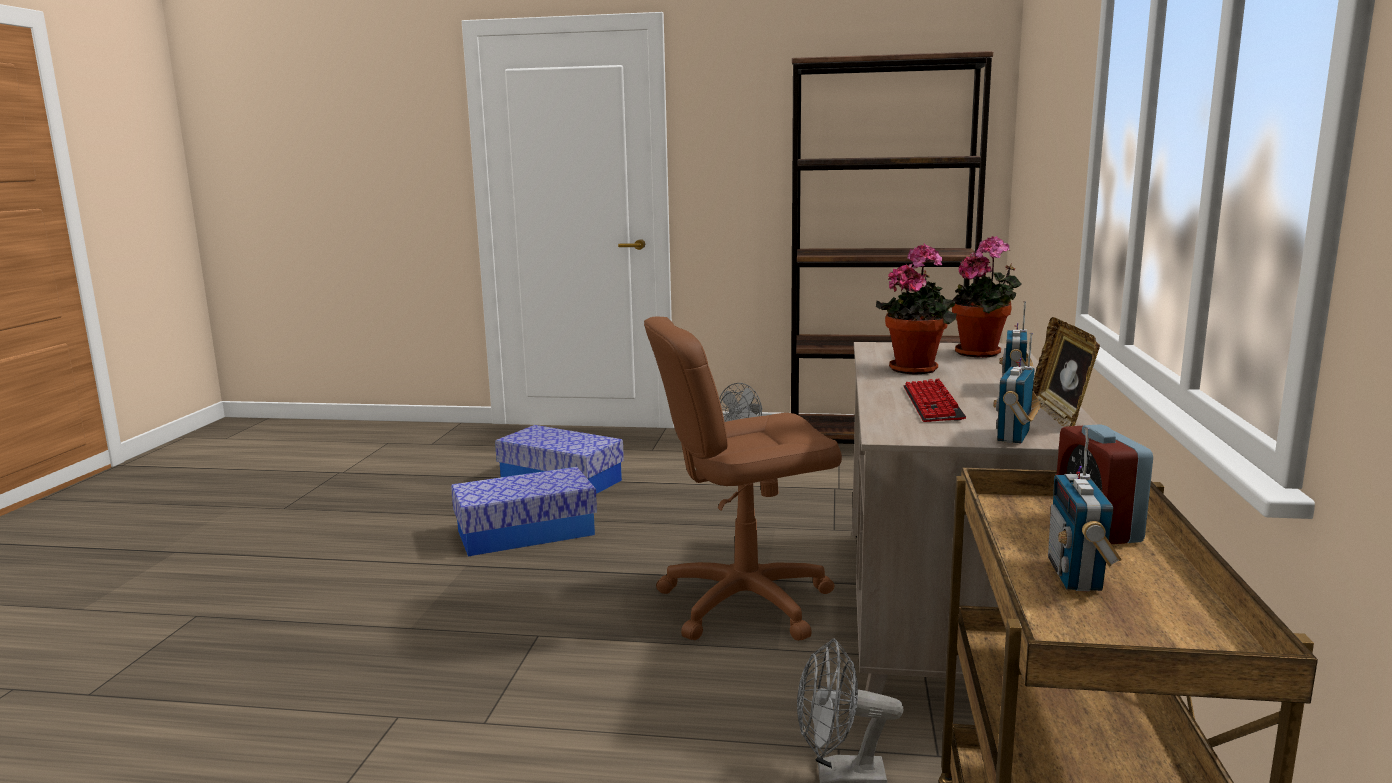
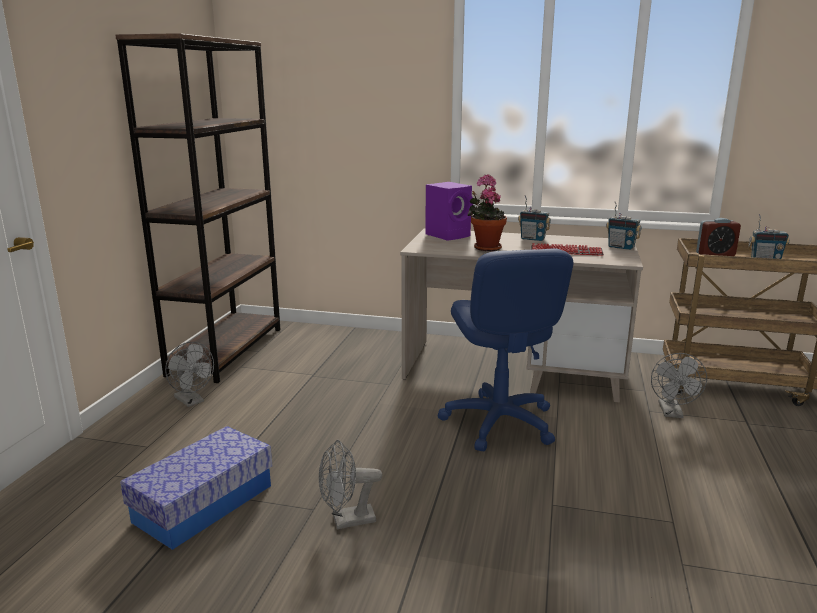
camera: 85 degrees left, 5 degrees up
storage box [451,467,597,556] -> grey fan [319,440,382,529]
brown office chair [644,317,842,641] -> blue office chair [438,249,573,452]
potted plant [952,236,1022,358] -> purple speaker [425,182,473,241]
picture frame [1033,317,1100,427] -> none

